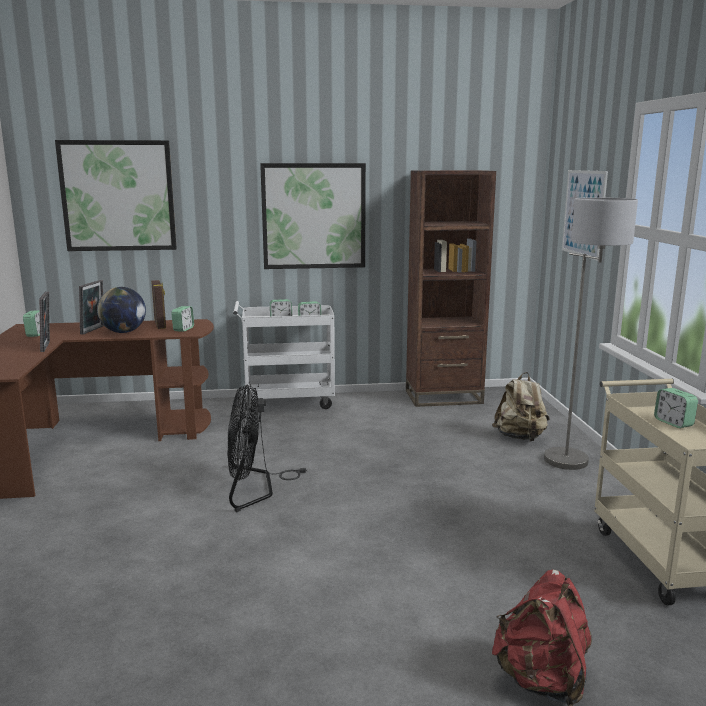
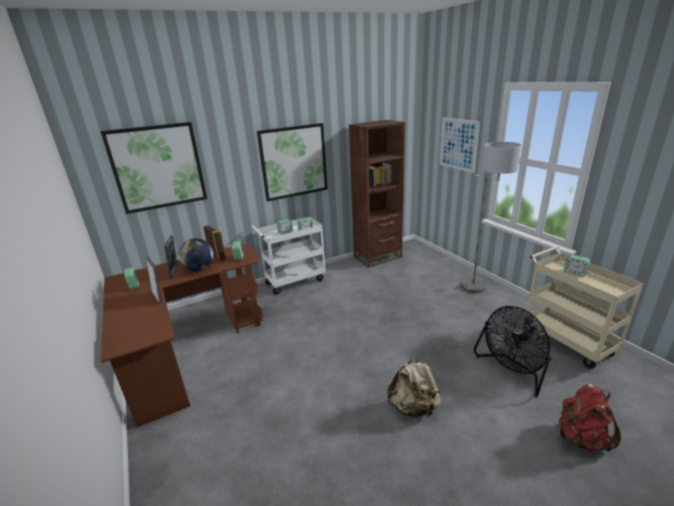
camera: 20 degrees left, 10 degrees up
black fan [227,385,308,512] -> black fan moved to [474,306,552,398]
beige backpack [492,372,550,442] -> beige backpack moved to [387,355,441,417]

